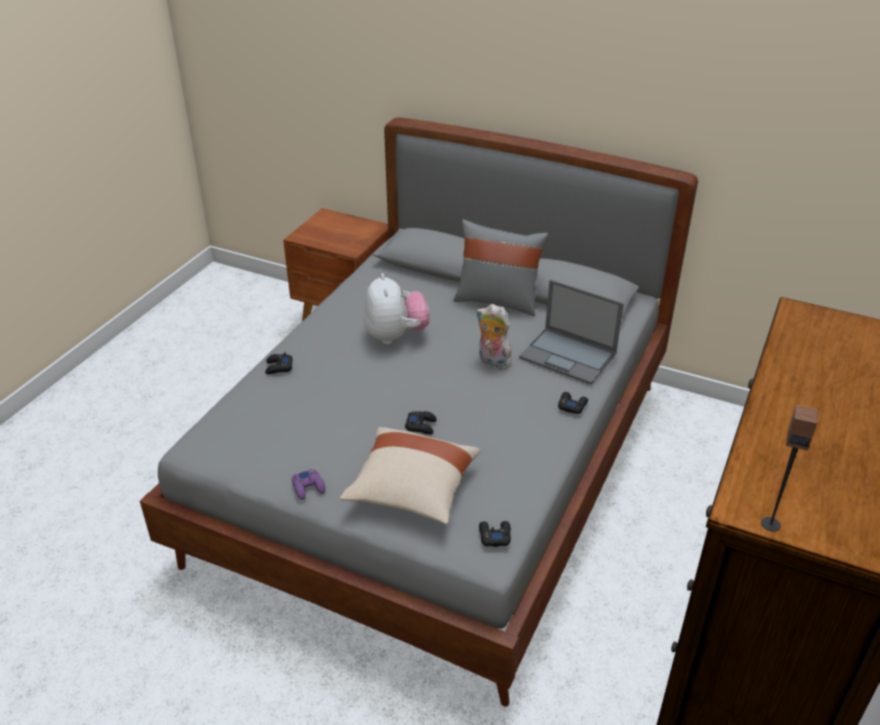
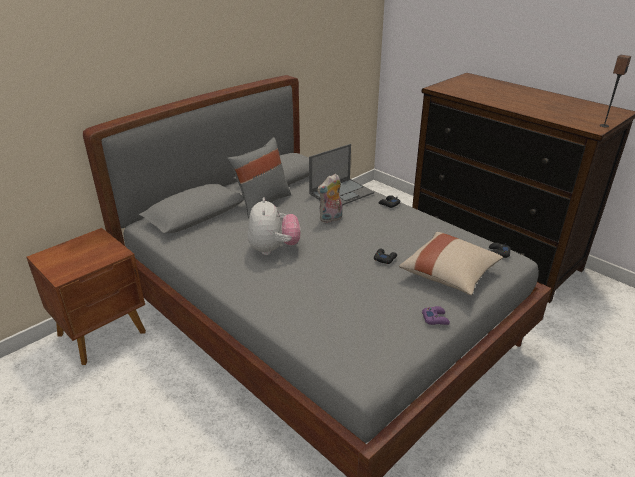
camera: 70 degrees left, 5 degrees down
black game controller [265,352,293,374] -> none
plush toy [364,273,430,344] -> plush toy turned 75 degrees clockwise [248,197,300,255]

